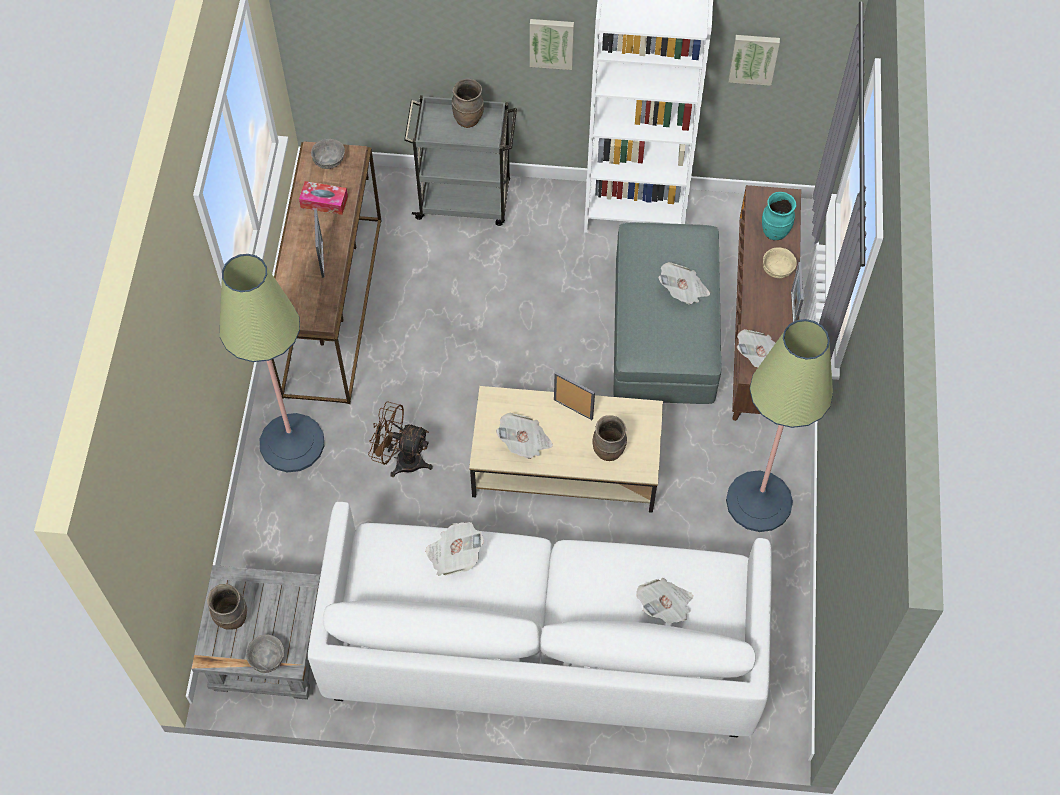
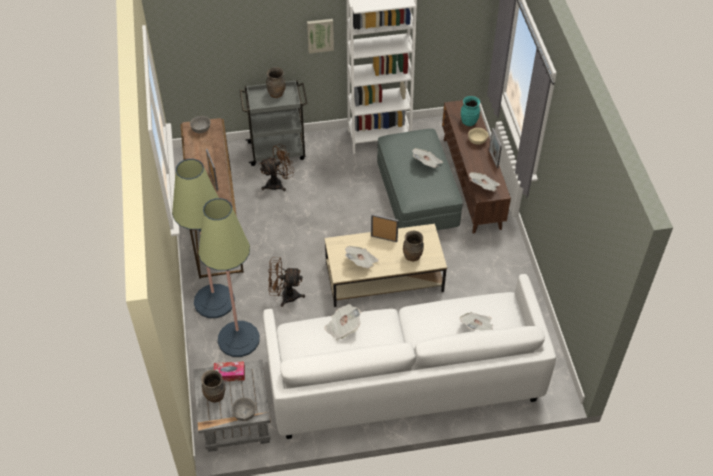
camera: 15 degrees left, 10 degrees down
tissue box [299,181,348,215] -> tissue box moved to [214,361,245,381]
floor lamp [726,319,833,532] -> floor lamp moved to [198,198,260,357]
picture [729,35,780,86] -> none
none -> brown fan [259,144,295,191]

